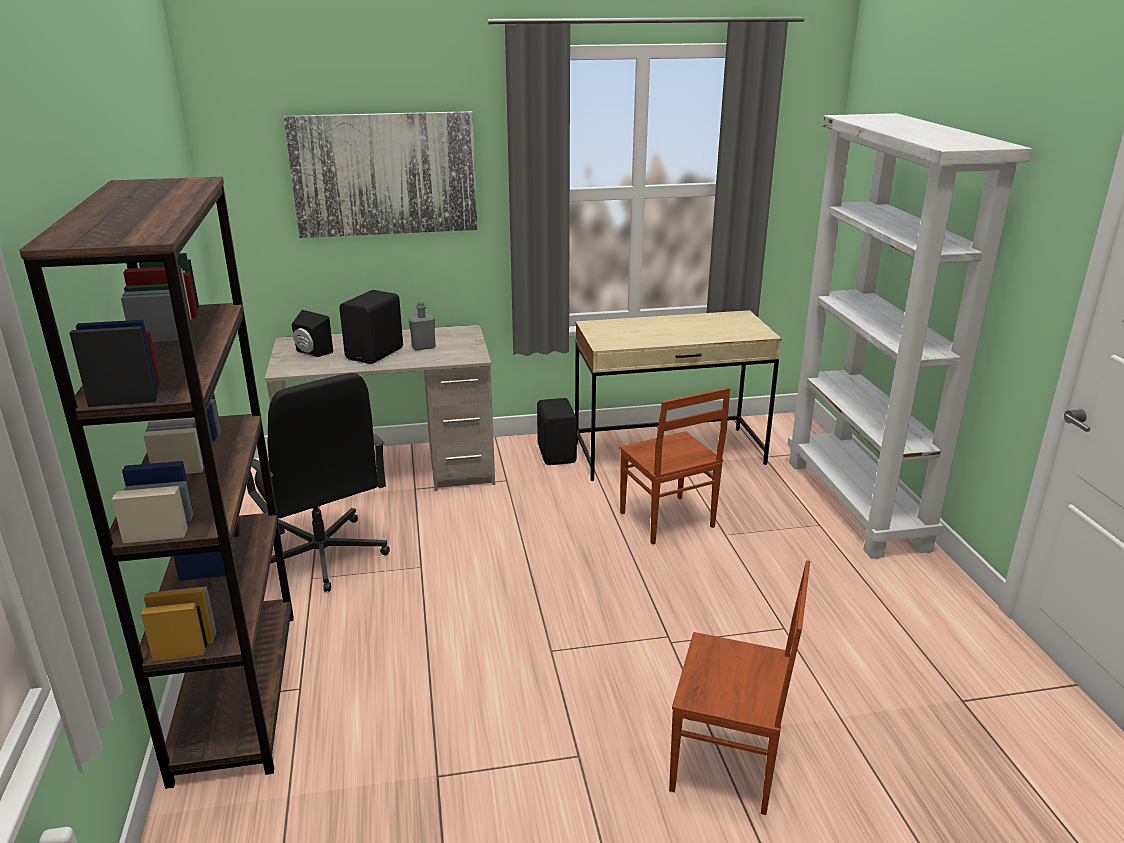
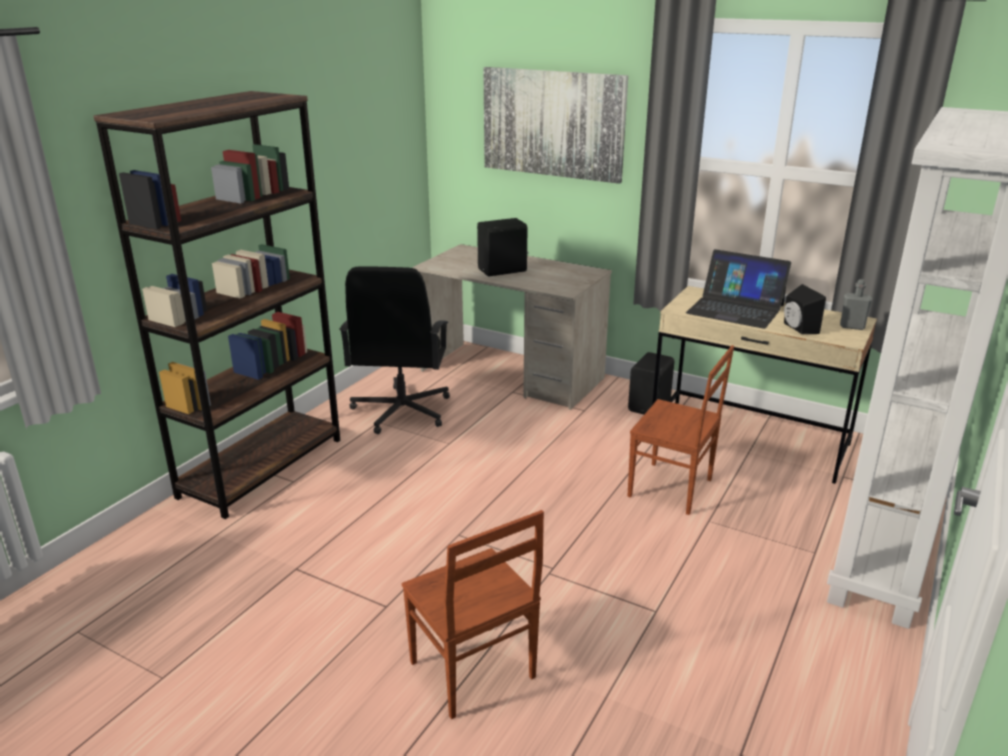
camera: 40 degrees right, 0 degrees up
black speaker [292,310,333,357] -> black speaker moved to [784,284,826,334]
grey bottle [409,301,436,351] -> grey bottle moved to [840,279,872,330]
brown chair [620,387,730,545] -> brown chair turned 75 degrees counterclockwise [628,345,734,515]
none -> laptop [686,249,791,329]

